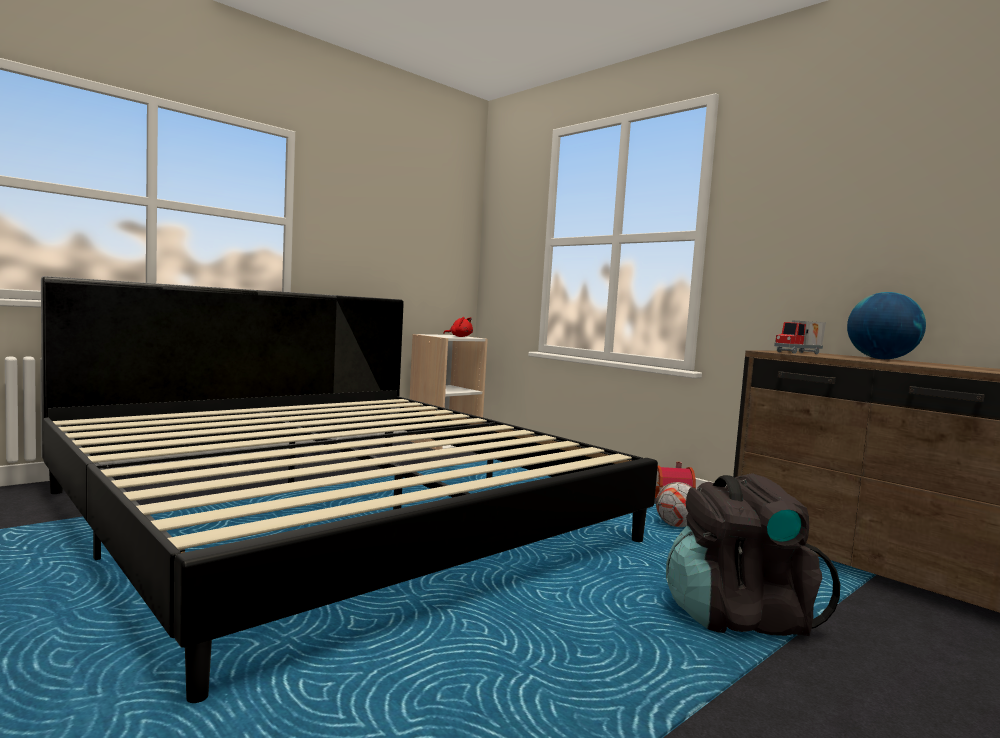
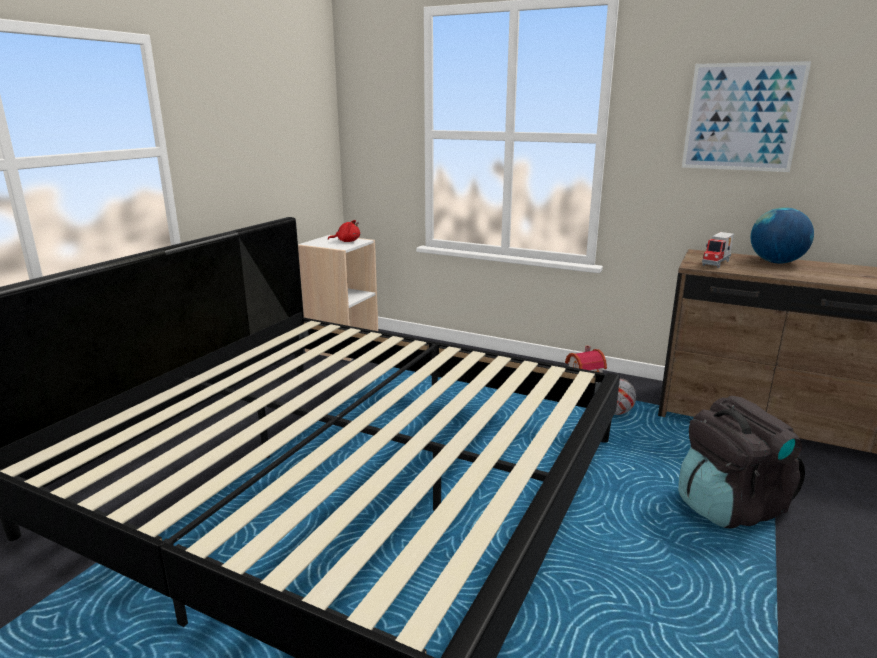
camera: 20 degrees left, 15 degrees up
none -> picture [682,61,811,172]

